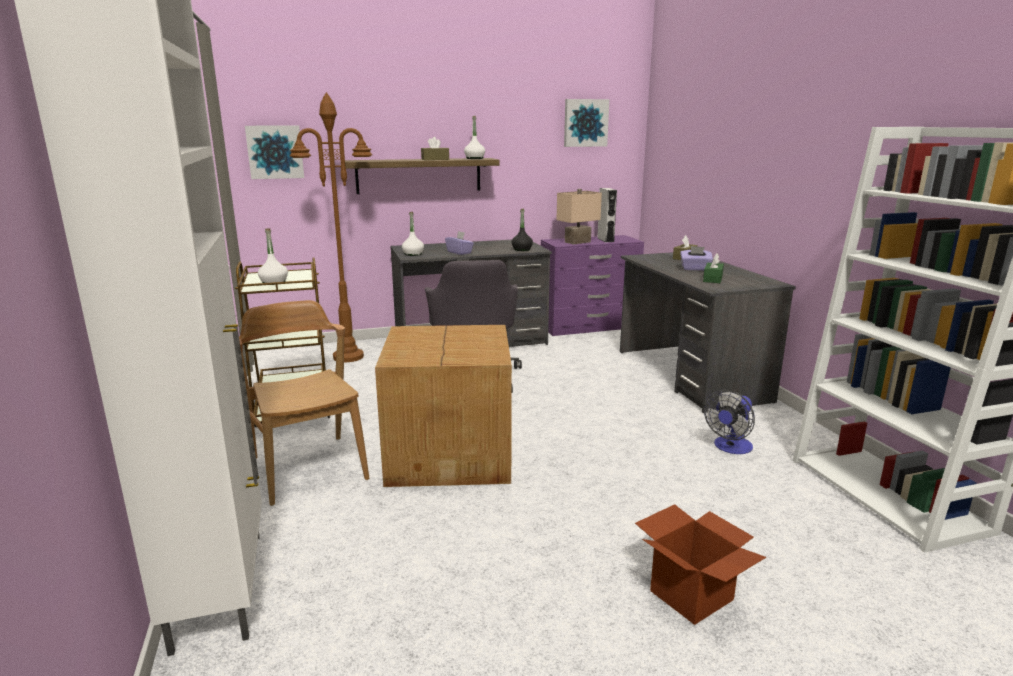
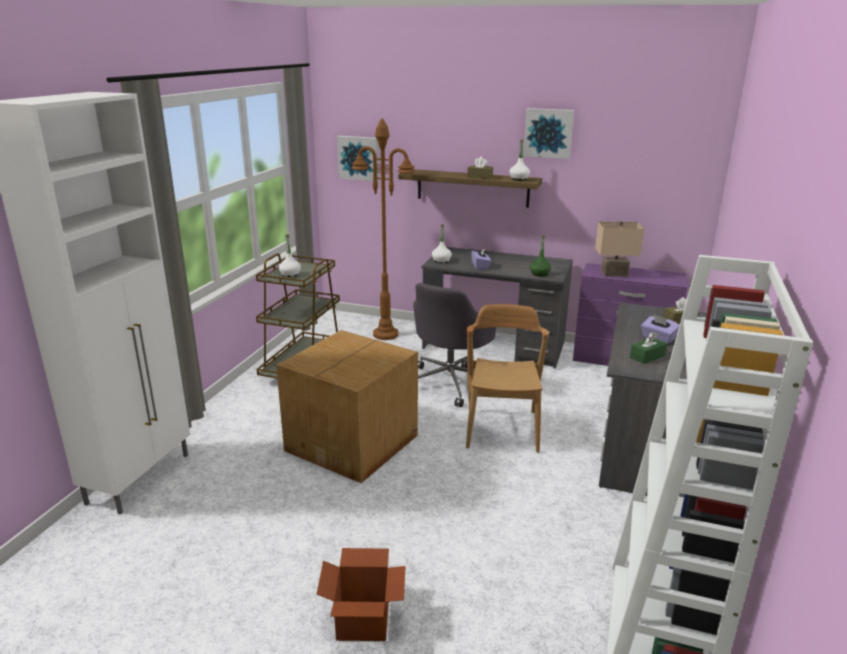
camera: 35 degrees right, 5 degrees up
brown chair [239,300,369,506] -> brown chair moved to [466,304,549,453]
black bottle [511,208,533,251] -> green bottle [530,236,551,277]
picture [564,99,609,147] -> picture moved to [523,108,574,159]
grey speaker [597,188,617,242] -> none
fan [704,390,755,454] -> none

